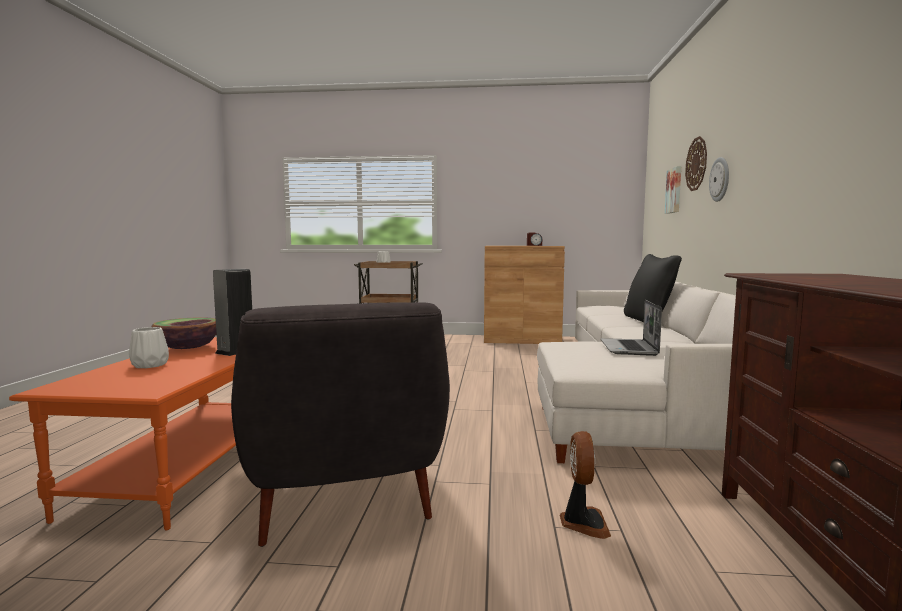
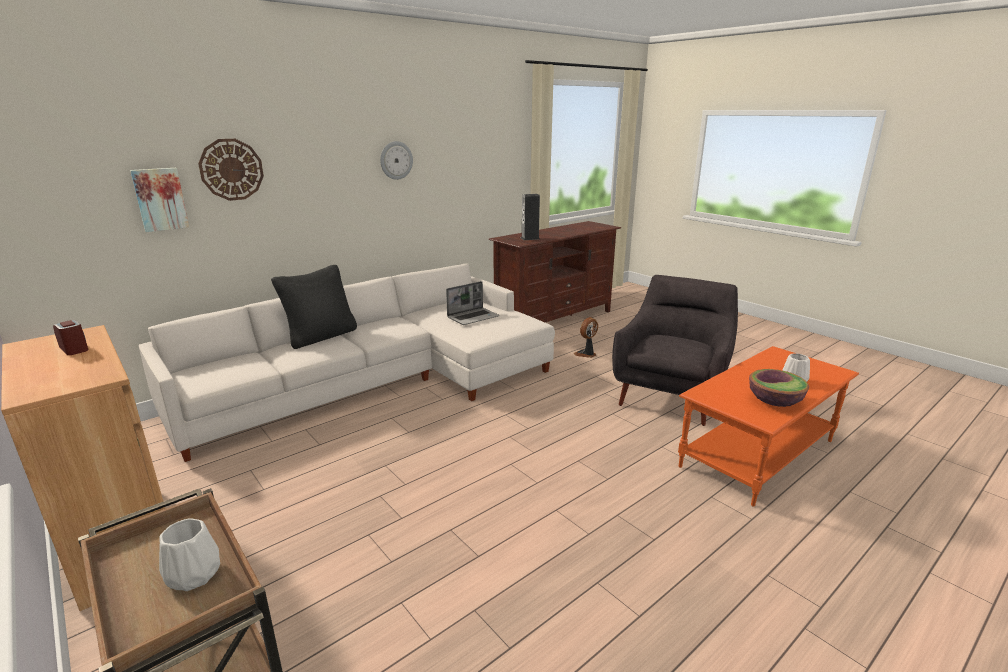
camera: 135 degrees left, 15 degrees up
speaker [213,269,252,356] -> speaker moved to [521,194,540,240]
wall clock [709,157,729,202] -> wall clock moved to [380,141,413,180]

